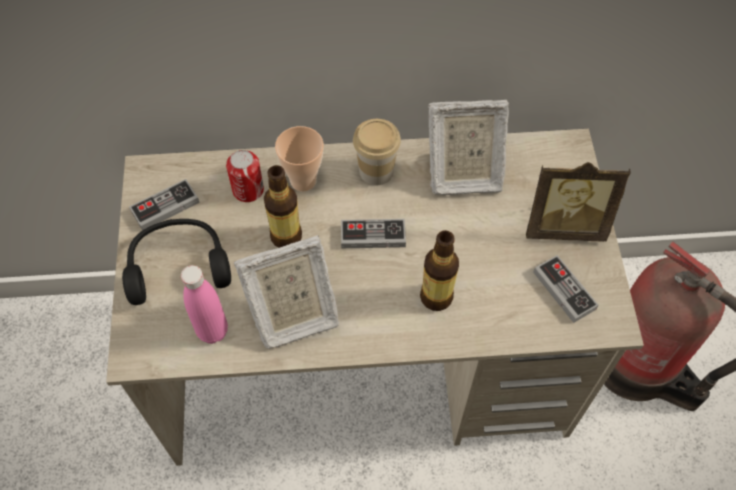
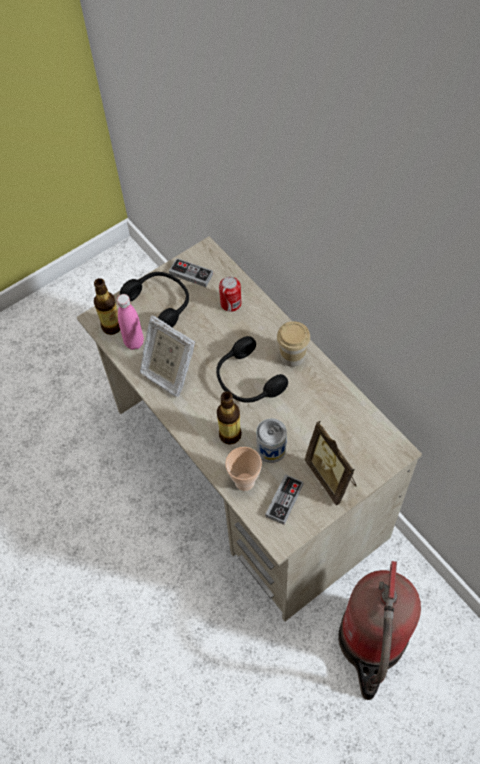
camera: 60 degrees right, 0 degrees up
bottle [264,165,302,248] -> bottle moved to [94,278,120,335]
cup [275,126,324,191] -> cup moved to [225,447,262,491]
game controller [341,219,406,248] -> black headphones [216,336,288,403]
picture frame [428,100,509,195] -> none
none -> can [256,418,287,463]

